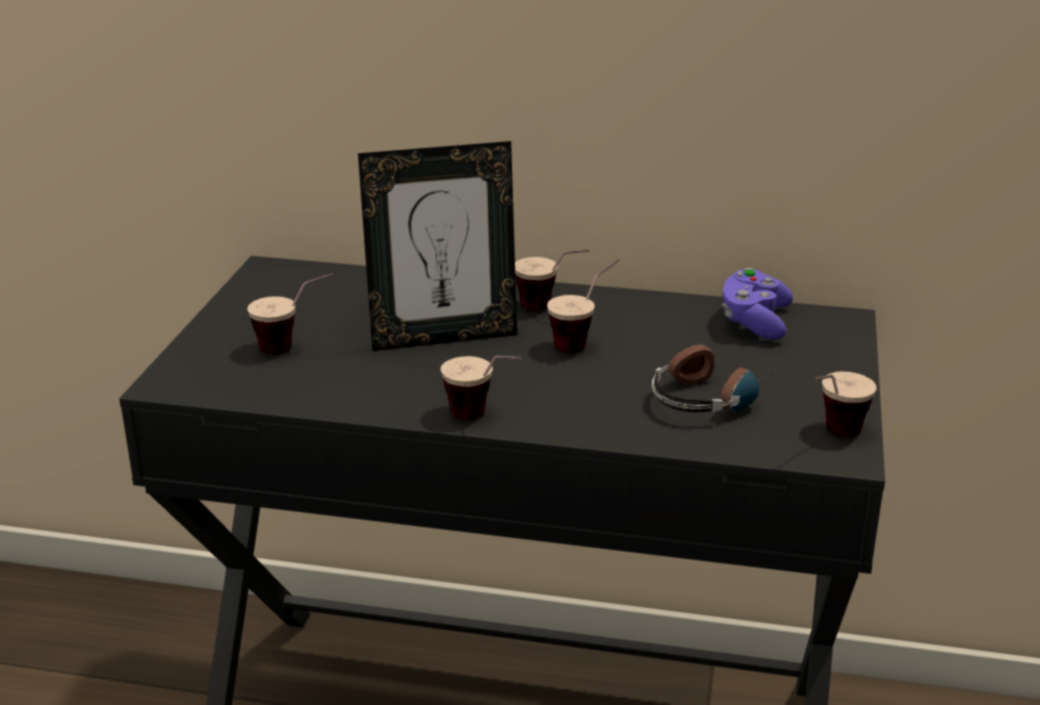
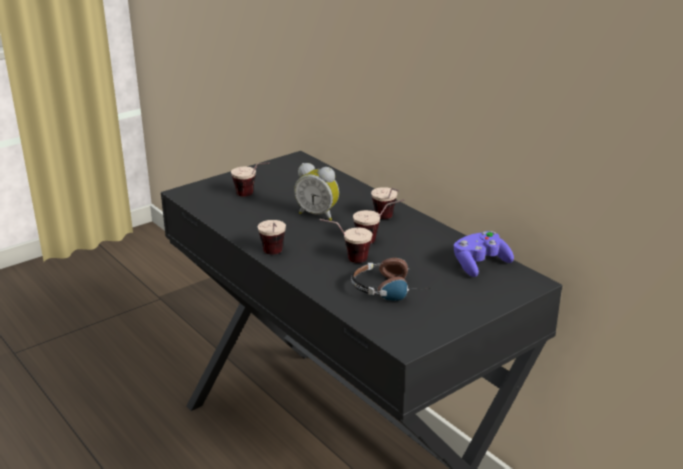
camera: 40 degrees right, 0 degrees up
picture frame [358,141,517,351] -> alarm clock [294,163,339,221]
cup [815,371,877,437] -> cup moved to [320,219,372,263]

